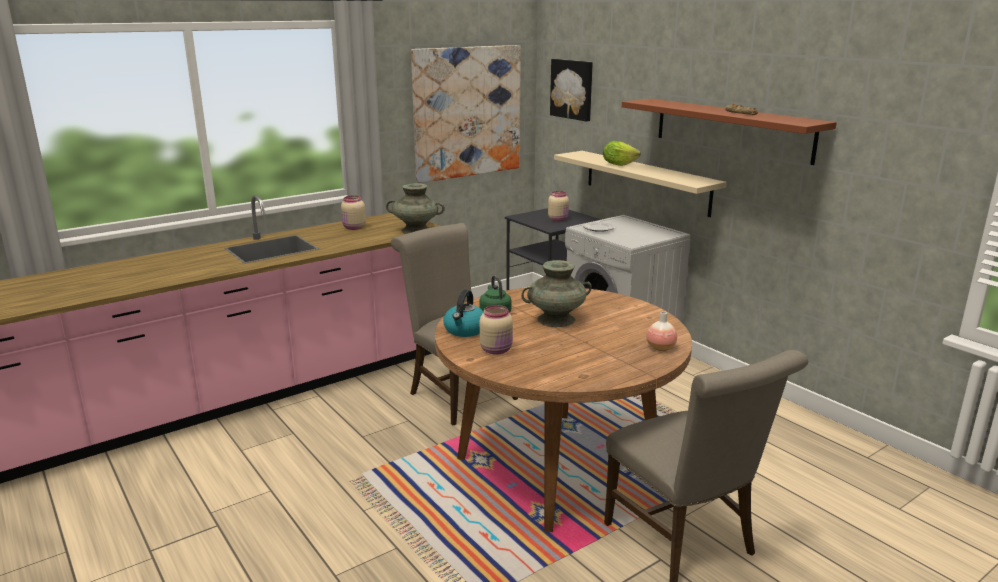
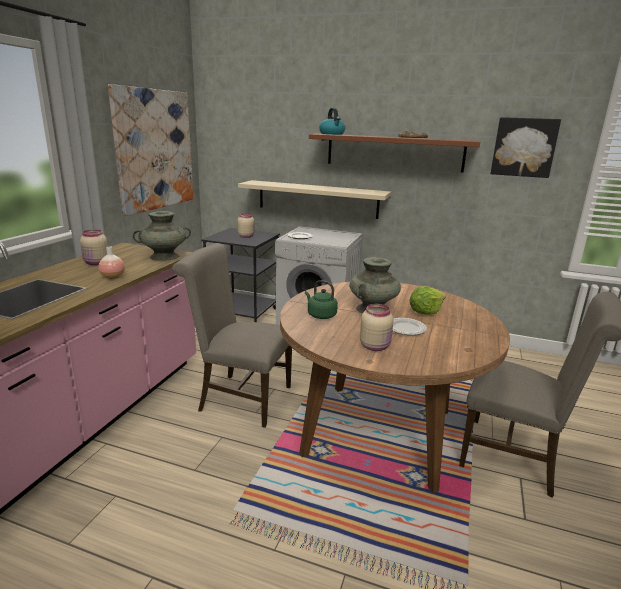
camera: 35 degrees left, 0 degrees up
kettle [443,290,484,337] -> kettle moved to [319,108,345,135]
picture [550,59,593,121] -> picture moved to [491,117,561,178]
lettuce [603,141,641,166] -> lettuce moved to [409,286,446,315]
vase [646,311,677,351] -> vase moved to [98,246,125,279]
none -> plate [392,318,427,335]

